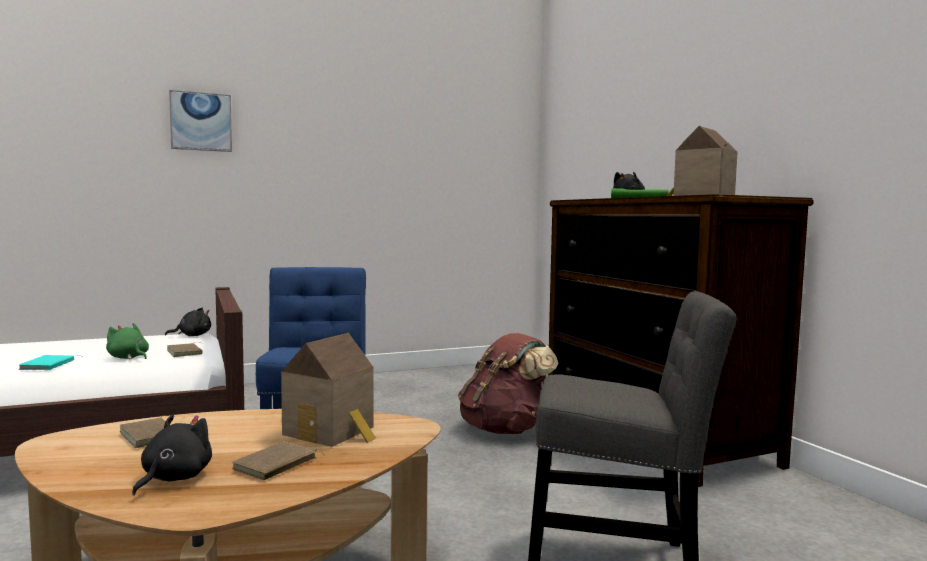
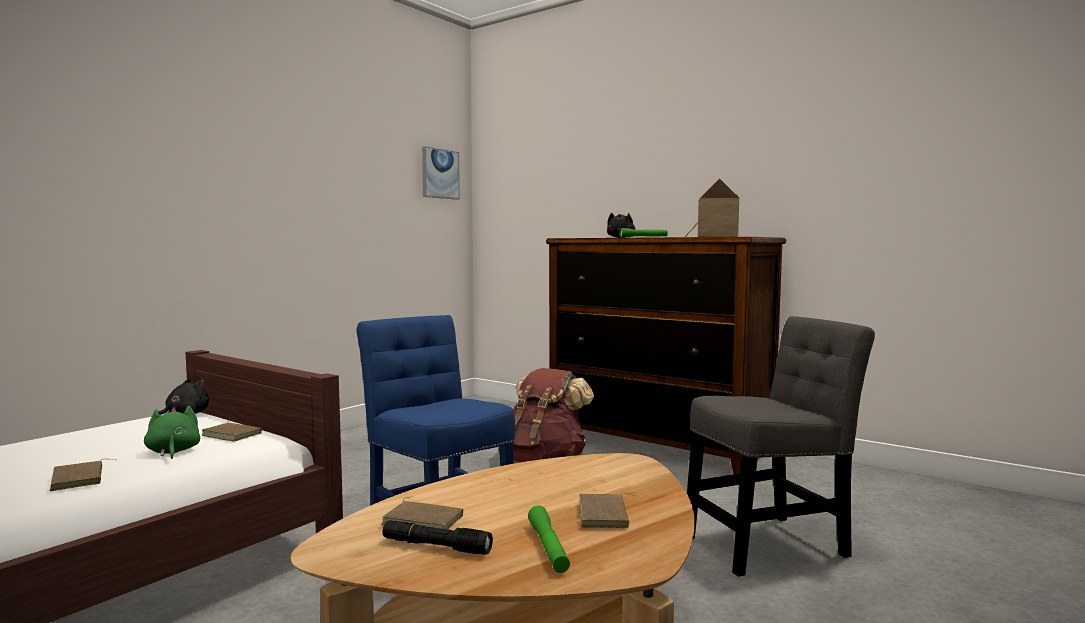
camera: 30 degrees left, 0 degrees up
turquoise book [19,355,83,370] -> brown book [50,459,115,491]
green plush toy [106,323,149,359] -> green plush toy turned 60 degrees clockwise [144,406,200,459]
black plush toy [132,414,212,495] -> green flashlight [528,505,570,573]
picture [169,90,232,152] -> picture moved to [422,146,460,200]
toy house [281,333,376,447] -> none
none -> black flashlight [383,520,493,555]

